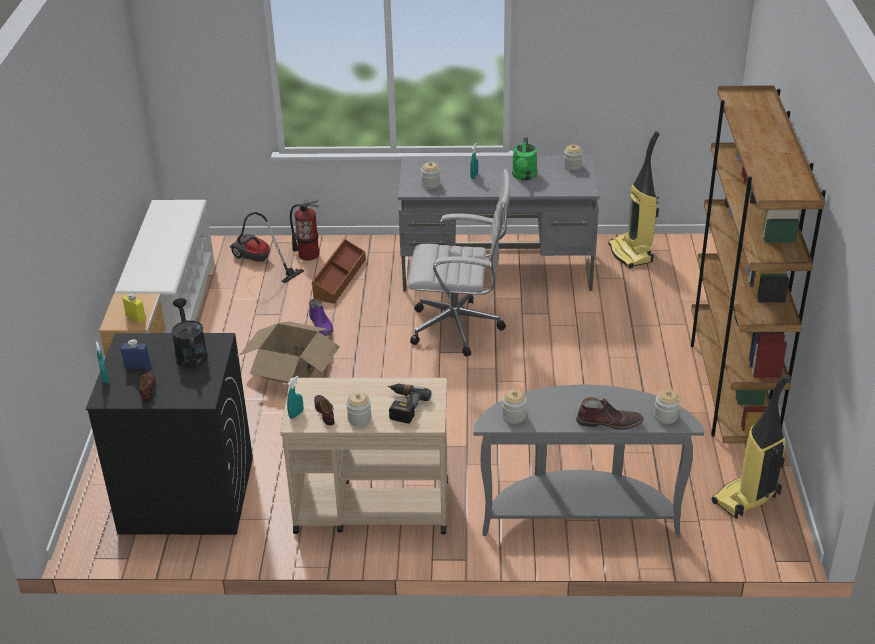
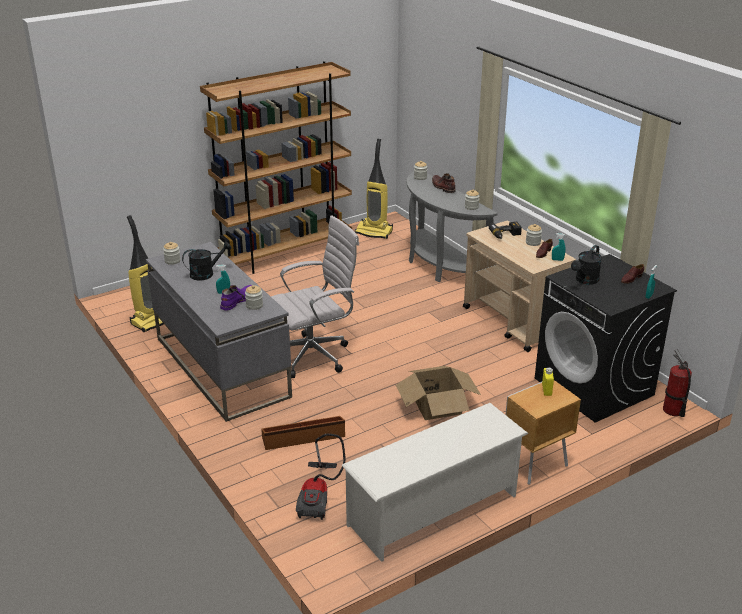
camera: 125 degrees left, 5 degrees down
blue bottle [121,339,150,370] -> none
fire extinguisher [290,200,319,261] -> fire extinguisher moved to [663,349,692,417]
purple boot [309,299,333,336] -> purple boot moved to [220,285,252,311]
white office chair [408,169,510,357] -> white office chair turned 90 degrees clockwise [271,215,359,378]
green watering can [512,137,537,180] -> black watering can [182,242,232,281]

